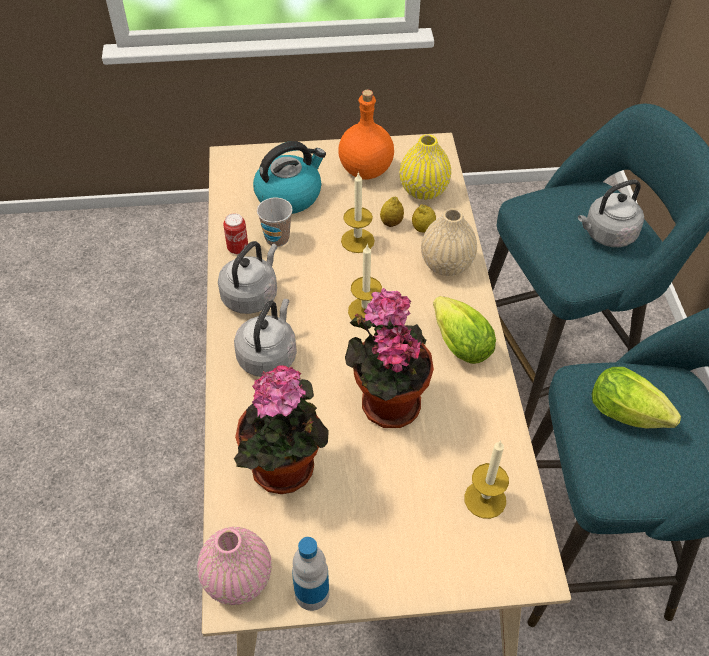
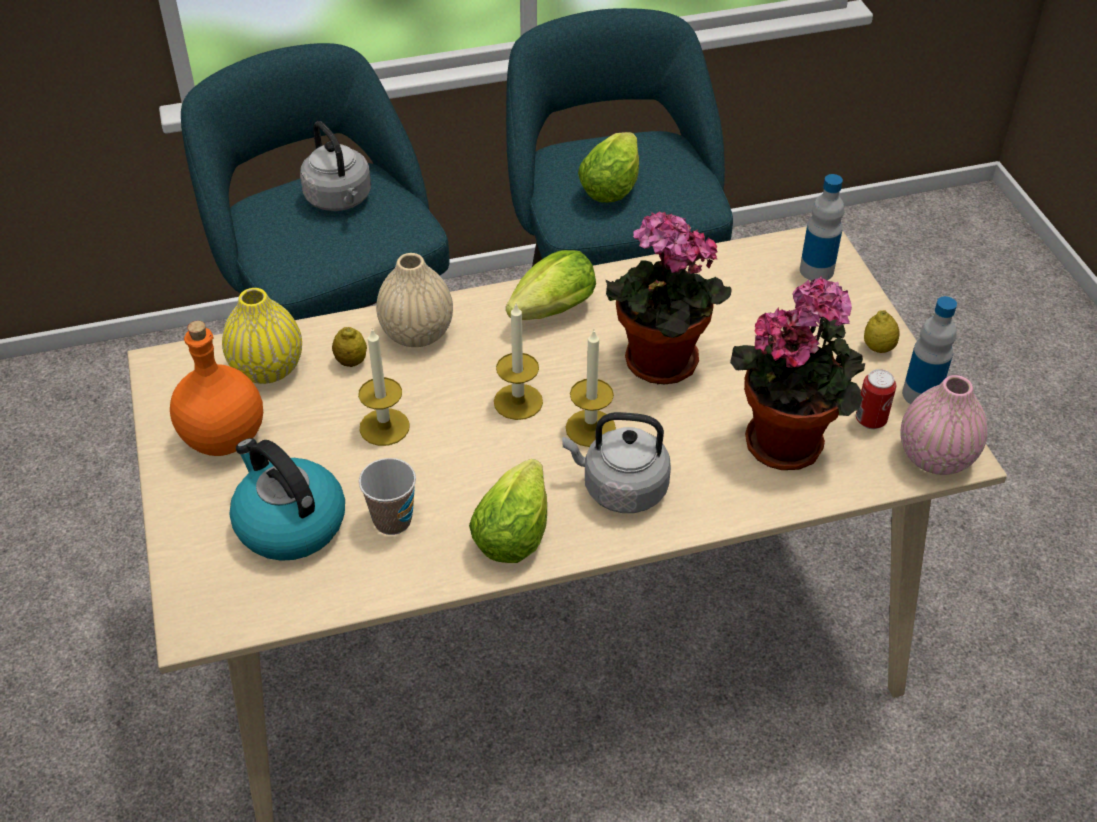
camera: 100 degrees left, 5 degrees down
grey kettle [218,241,277,314] -> lettuce [469,459,547,563]
can [223,213,248,254] -> can moved to [856,369,896,429]
lemon [380,197,404,227] -> lemon moved to [864,310,900,353]
candle [464,440,509,519] -> candle moved to [565,331,616,447]
none -> bottle [800,174,844,281]

